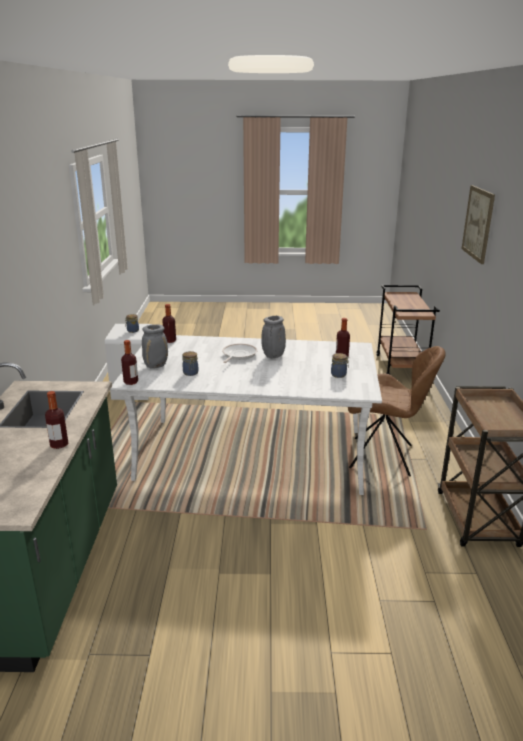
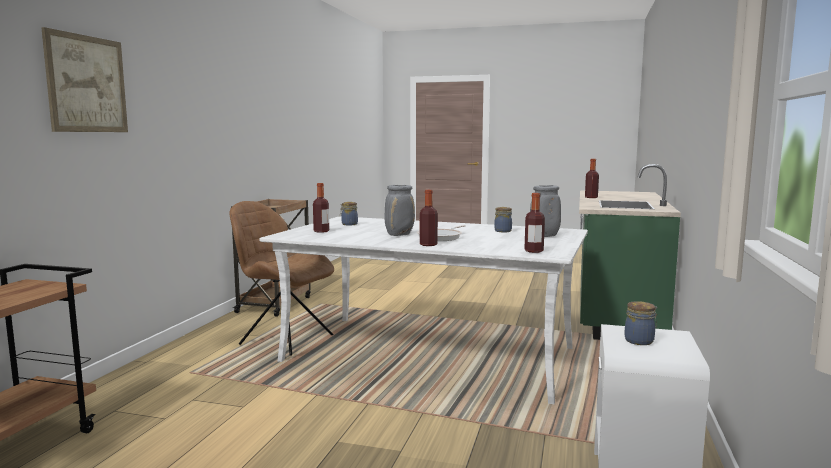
camera: 165 degrees left, 15 degrees down
bottle [121,340,138,385] -> bottle moved to [420,190,438,246]

